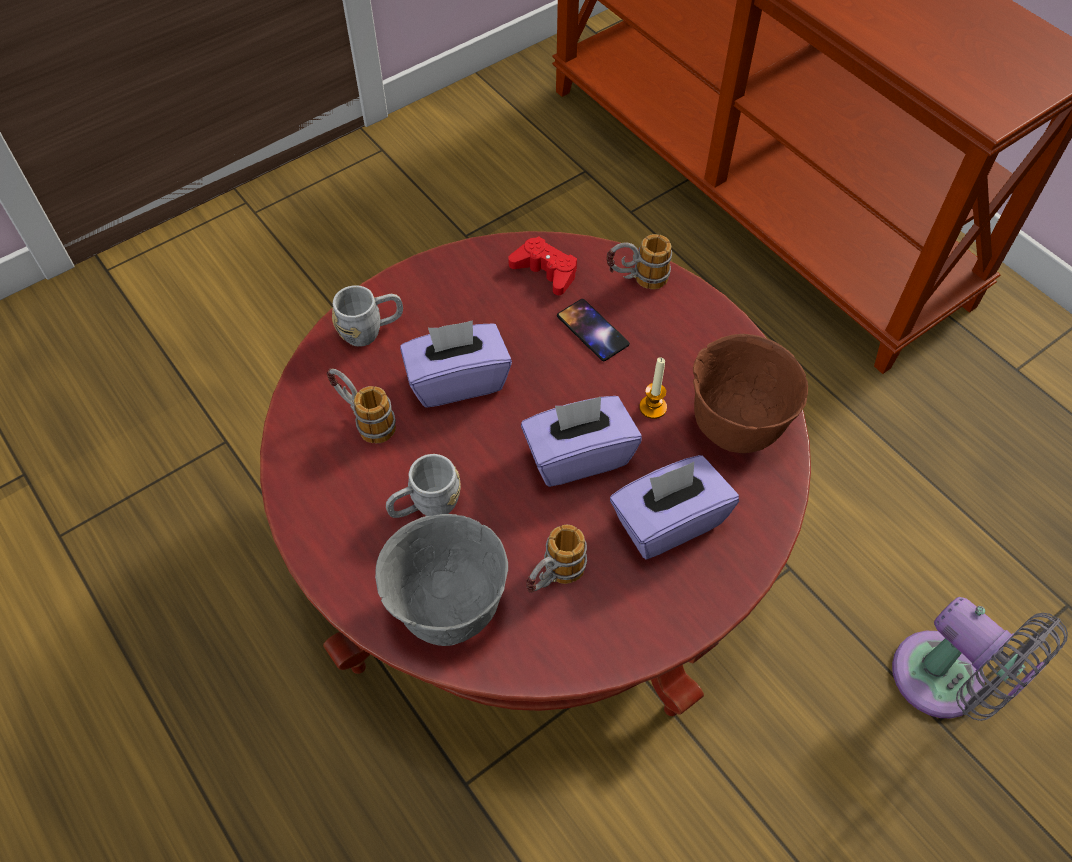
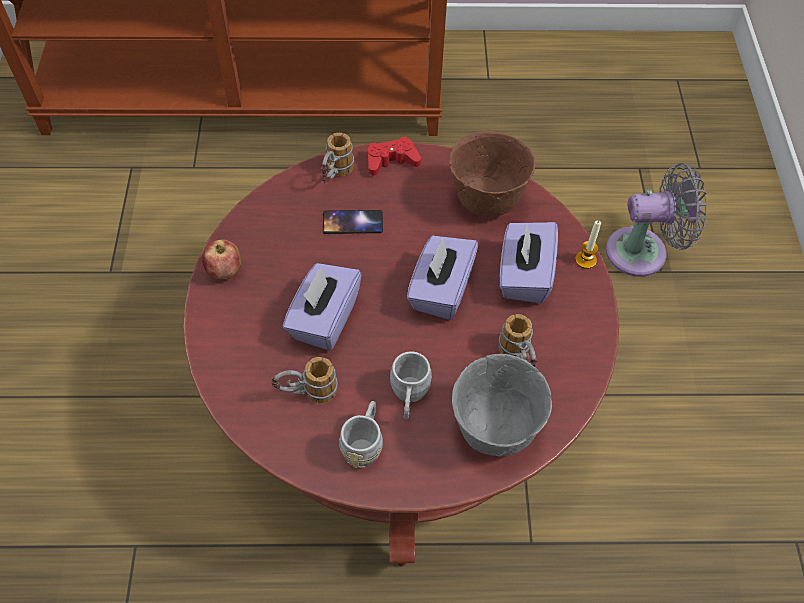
camera: 55 degrees left, 0 degrees up
grey mug [332,285,403,347] -> grey mug moved to [339,401,383,468]
red game controller [508,236,577,295] -> red game controller moved to [368,136,421,176]
candle [639,357,667,419] -> candle moved to [575,220,601,269]
none -> apple [202,239,242,280]

